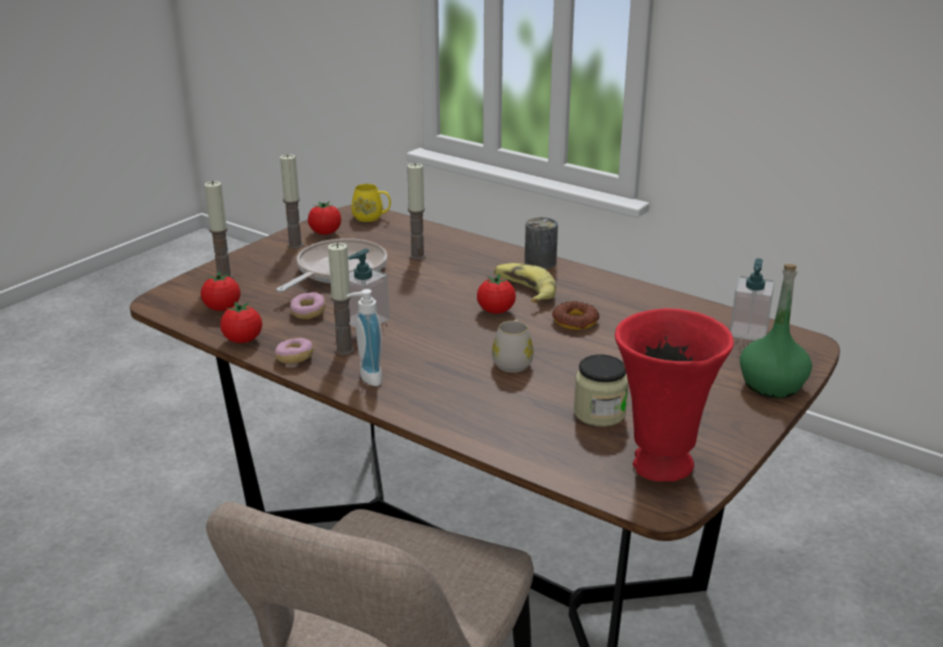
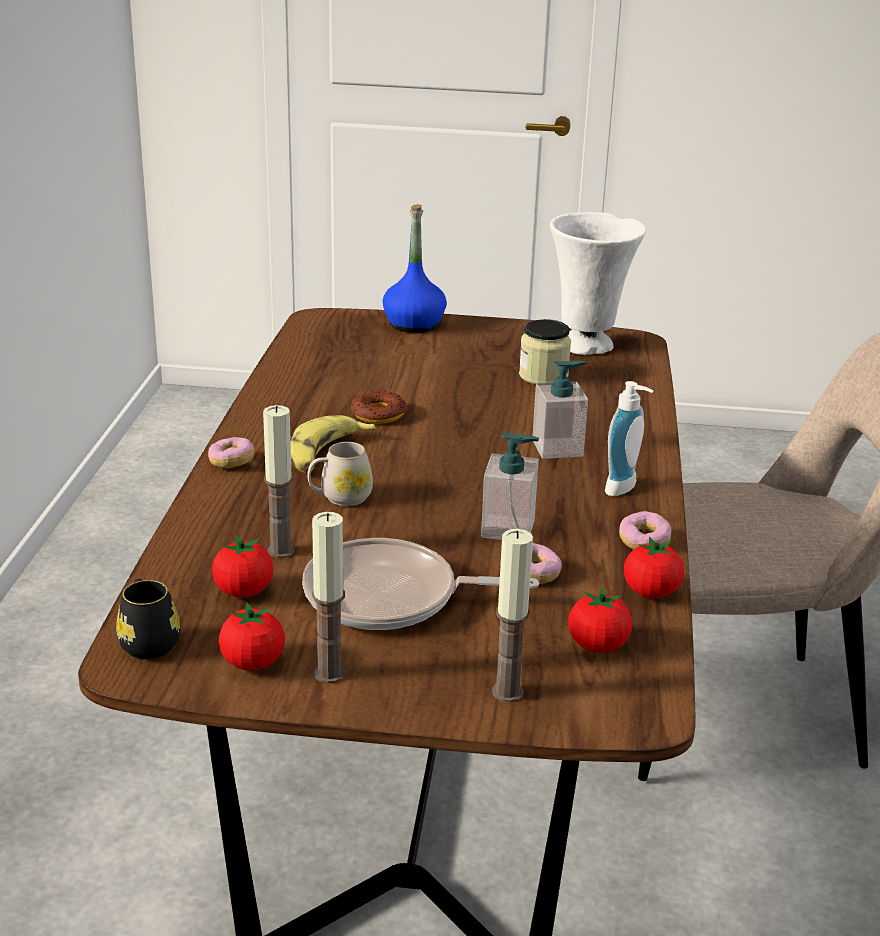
camera: 120 degrees left, 0 degrees up
candle [328,243,354,355] -> none
yellow mug [351,184,391,222] -> black mug [116,578,180,659]
tomato [477,274,516,314] -> tomato moved to [212,536,273,598]
white mug [492,320,534,373] -> white mug moved to [307,442,373,506]
can [525,217,558,269] -> donut [208,437,254,468]
red vase [615,308,734,481] -> white vase [550,212,646,355]
soap dispenser [730,258,775,340] -> soap dispenser moved to [532,361,588,459]
green bottle [740,264,812,398] -> blue bottle [383,204,447,333]

